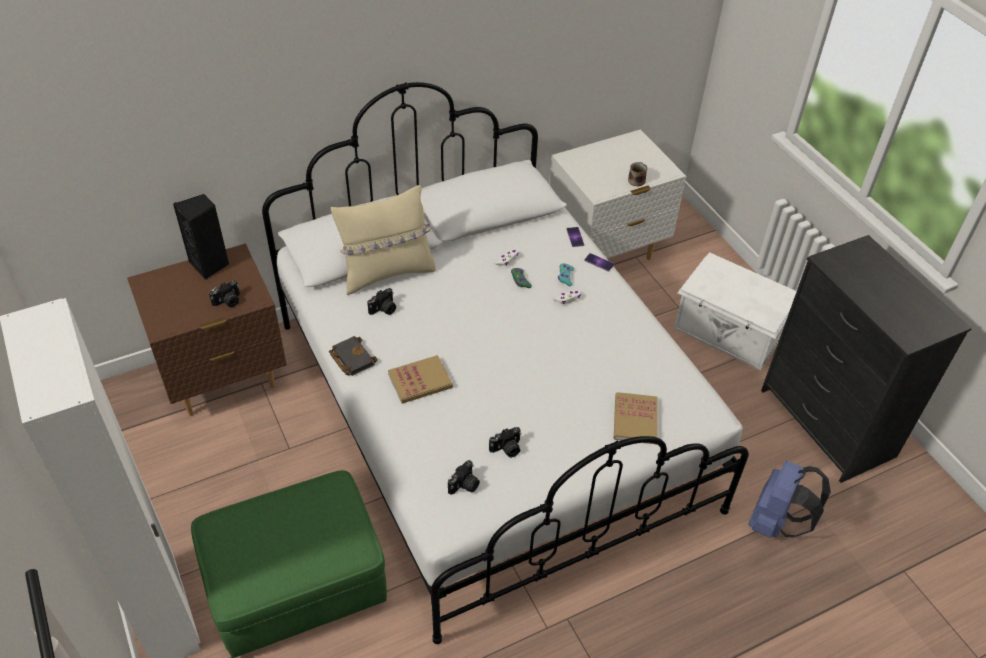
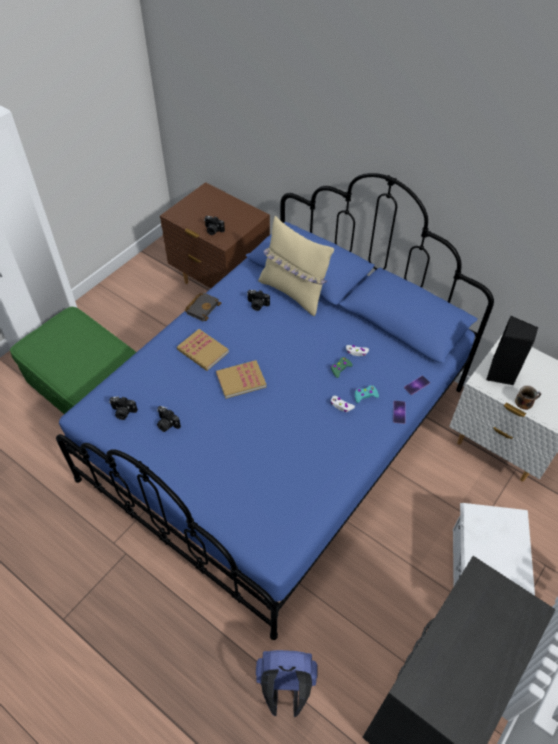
camera: 65 degrees right, 5 degrees up
black speaker [173,194,229,280] -> black speaker moved to [486,316,538,385]
white bed [262,82,749,644] -> blue bed [56,173,494,640]
book [614,392,658,444] -> book moved to [216,360,267,399]

